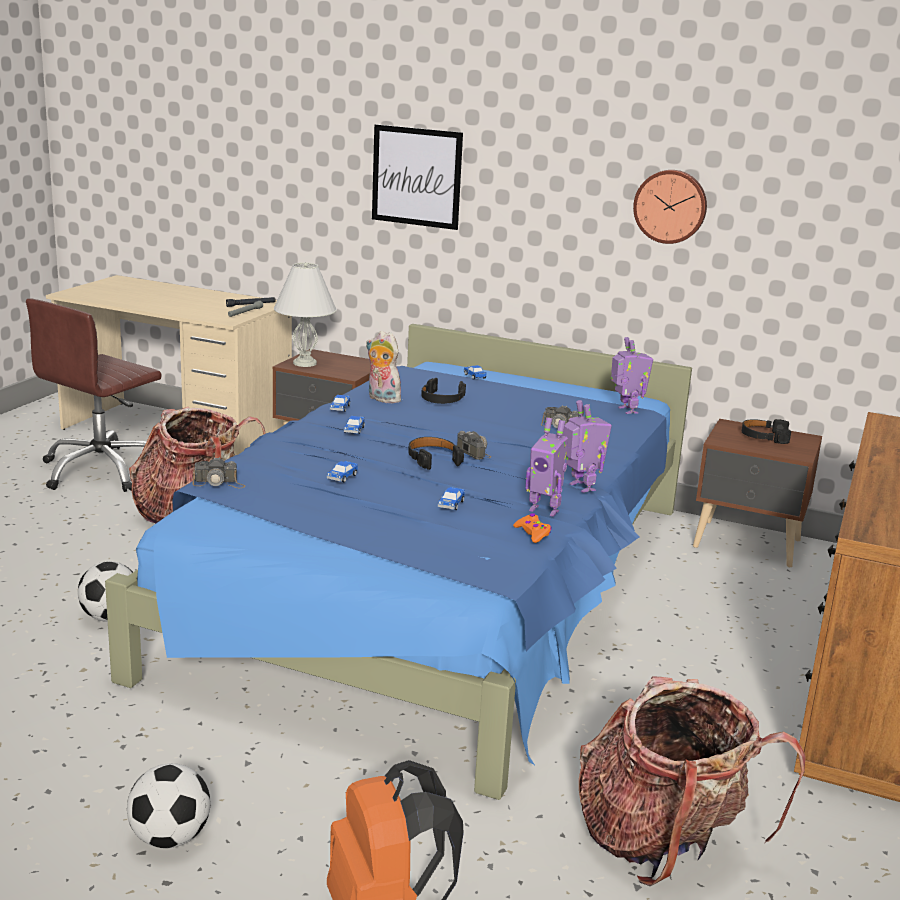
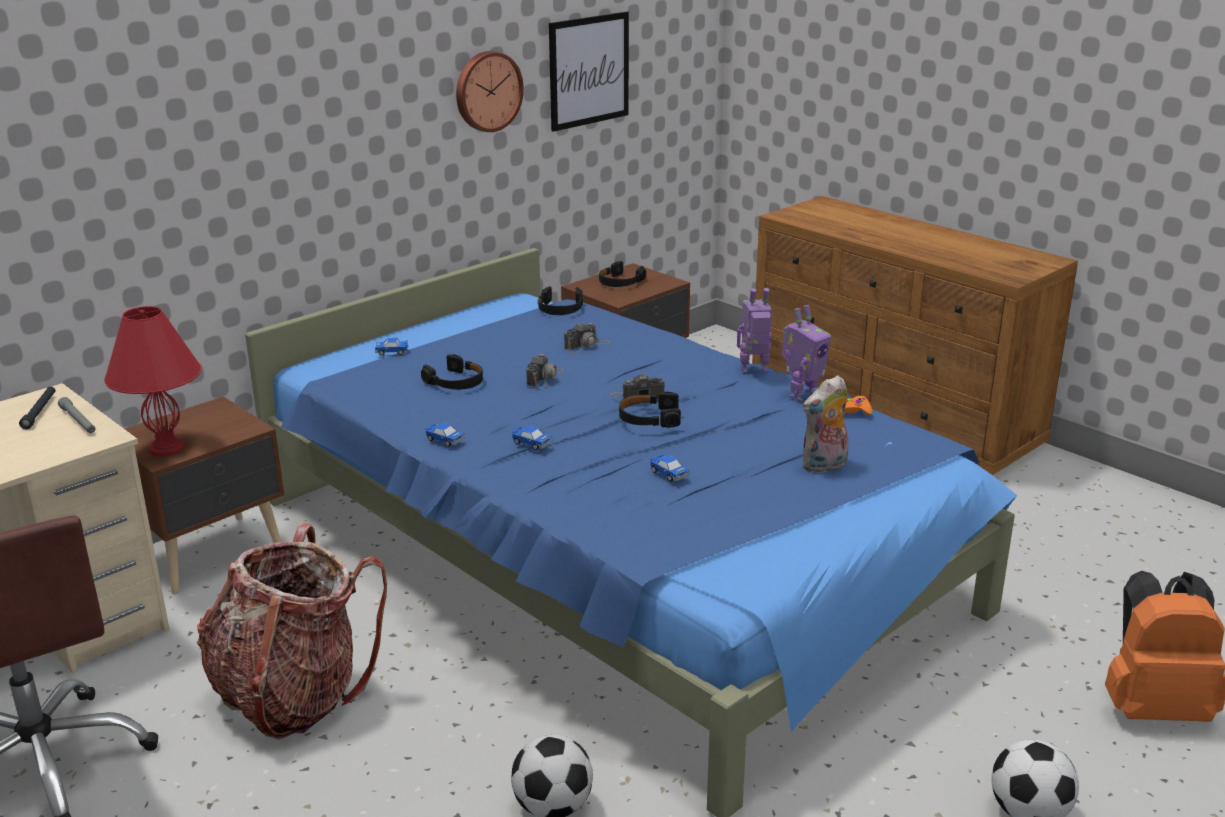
camera: 65 degrees left, 5 degrees up
camera [192,457,245,488] -> camera moved to [526,354,564,388]
white table lamp [274,263,337,367] -> red table lamp [104,306,201,456]
plush toy [366,331,403,403] -> plush toy moved to [803,375,849,473]
picture [372,124,463,230] -> picture moved to [549,11,629,132]
toy car [438,487,465,510] -> none
backpack [579,676,806,886] -> none
toy robot [611,337,653,414] -> black headphones [538,286,583,315]

